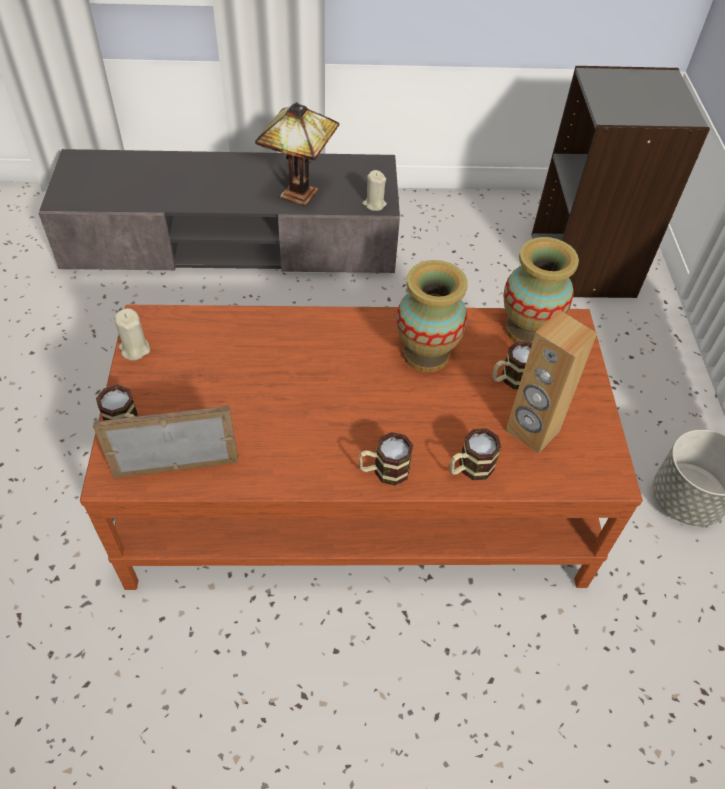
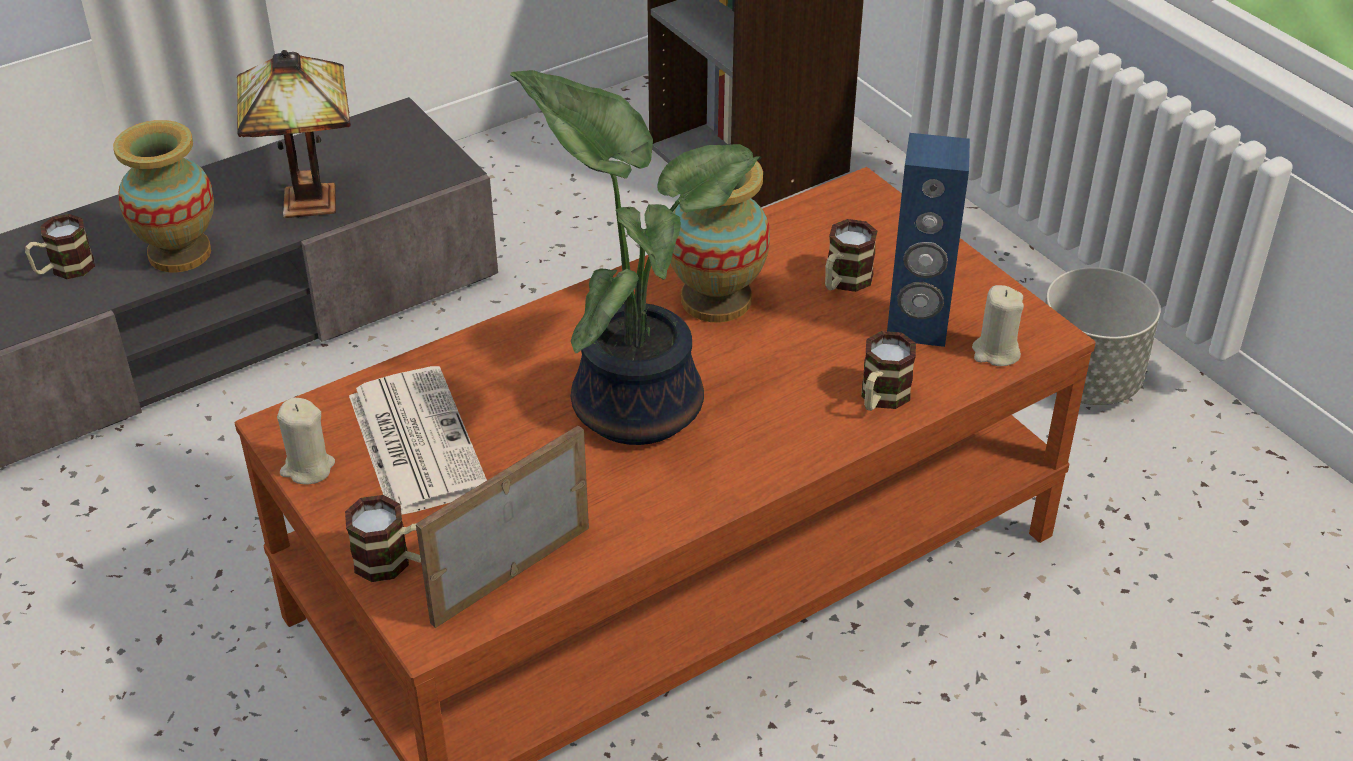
camera: 30 degrees left, 10 degrees down
mug [359,432,413,486] -> mug moved to [25,214,95,279]
beige candle [362,170,387,211] -> beige candle moved to [972,285,1024,366]
vase [503,237,579,343] -> vase moved to [113,120,214,272]
brown speaker [506,310,597,454] -> blue speaker [887,133,970,347]
none -> newspaper [349,366,487,515]
none -> potted plant [510,70,762,445]

